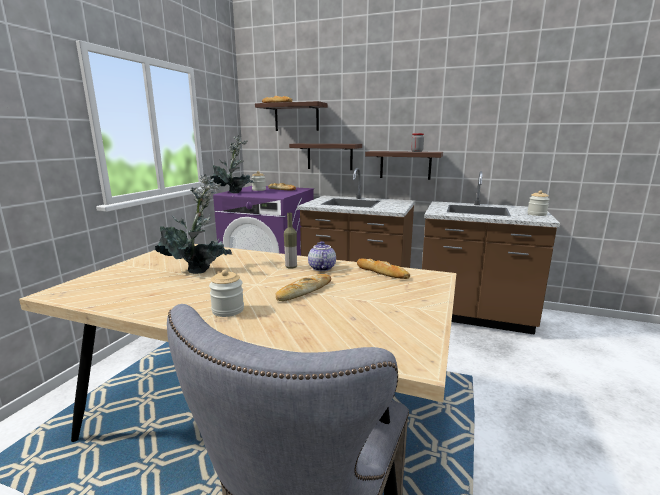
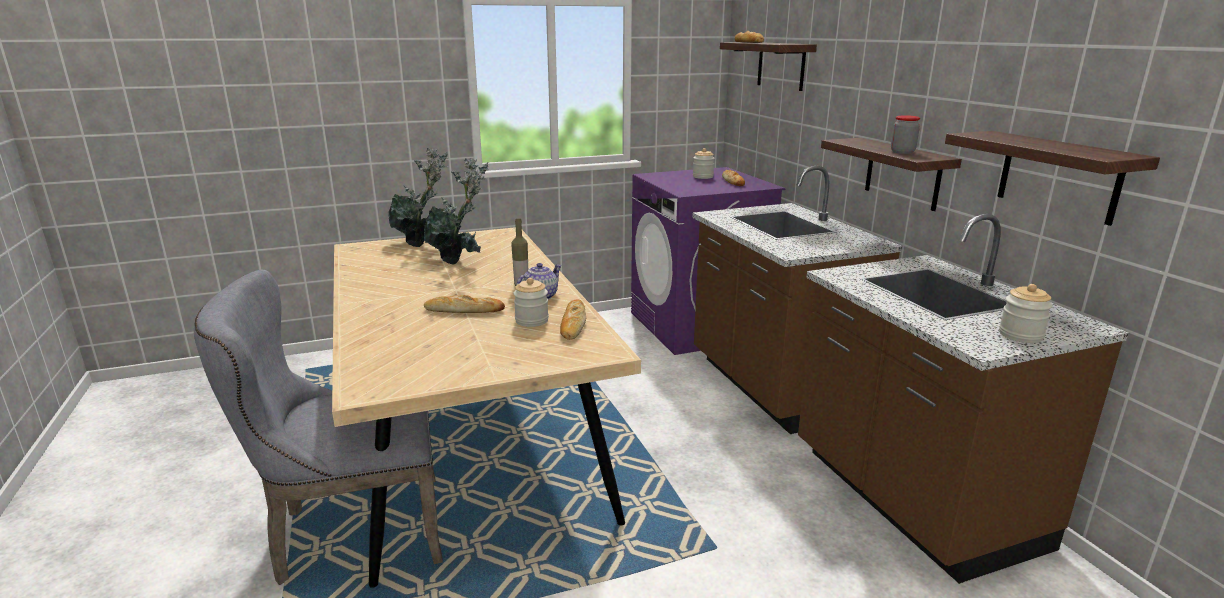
camera: 50 degrees right, 5 degrees up
jar [209,270,244,317] -> jar moved to [514,278,549,327]
potted plant [211,135,254,193] -> potted plant moved to [388,148,449,247]
shelf [289,143,362,170] -> shelf moved to [945,131,1160,226]

